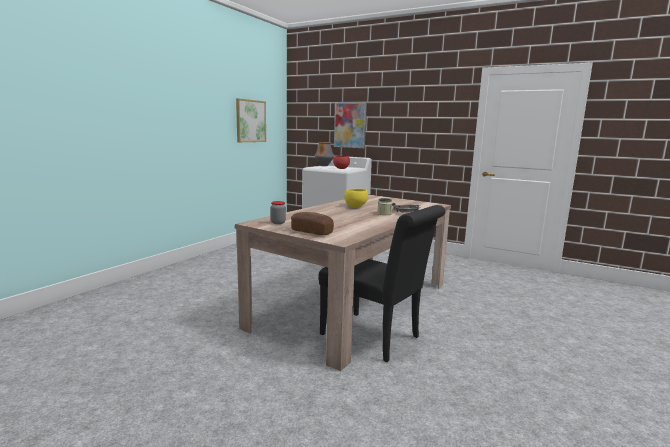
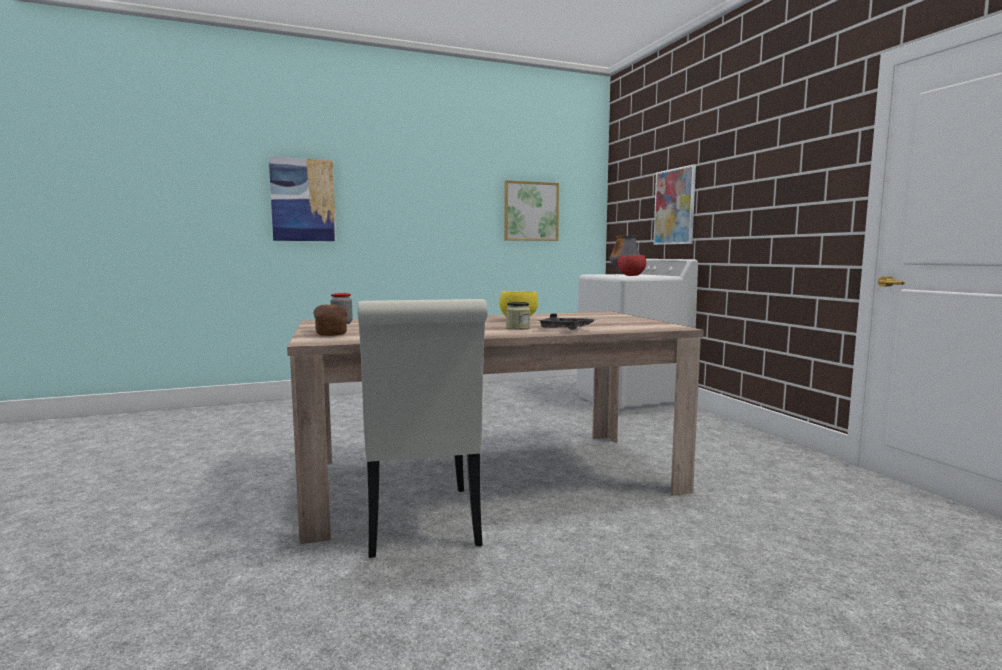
camera: 40 degrees right, 5 degrees down
black chair [319,205,445,362] -> white chair [357,299,488,558]
none -> picture [269,157,336,241]

